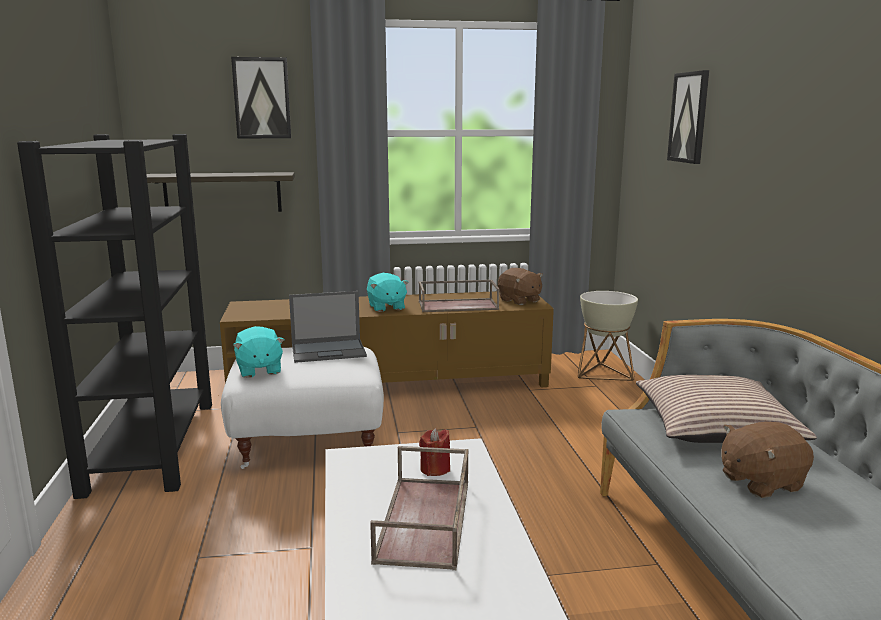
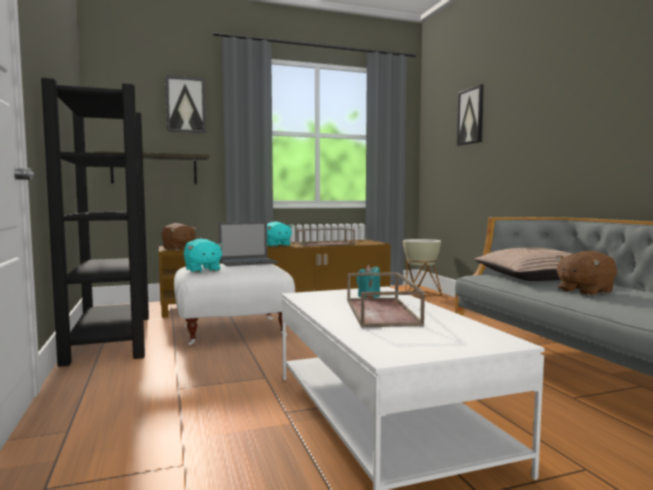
camera: 10 degrees left, 10 degrees down
red candle [419,428,450,476] -> turquoise candle [356,265,380,298]
brown plush toy [498,268,543,305] -> brown plush toy moved to [161,223,196,250]

